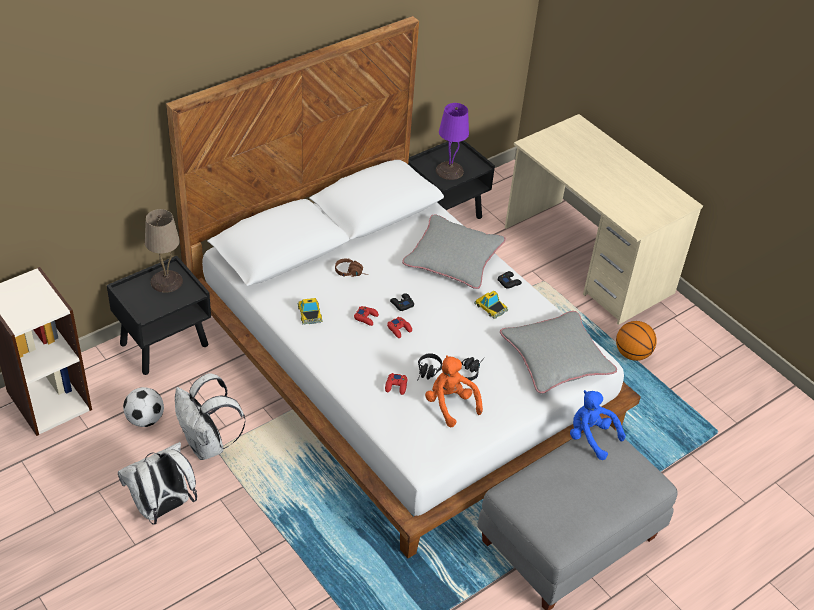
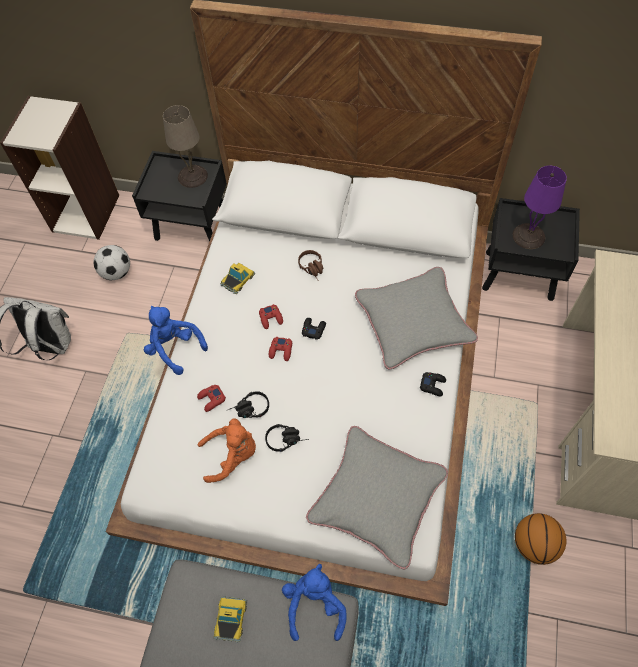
camera: 55 degrees right, 15 degrees up
white backpack [175,373,246,460] -> none
orange plush toy [425,355,483,427] -> orange plush toy turned 60 degrees clockwise [197,418,256,483]
toy car [474,291,508,319] -> toy car moved to [214,596,247,643]
none -> blue plush toy [144,306,208,375]

